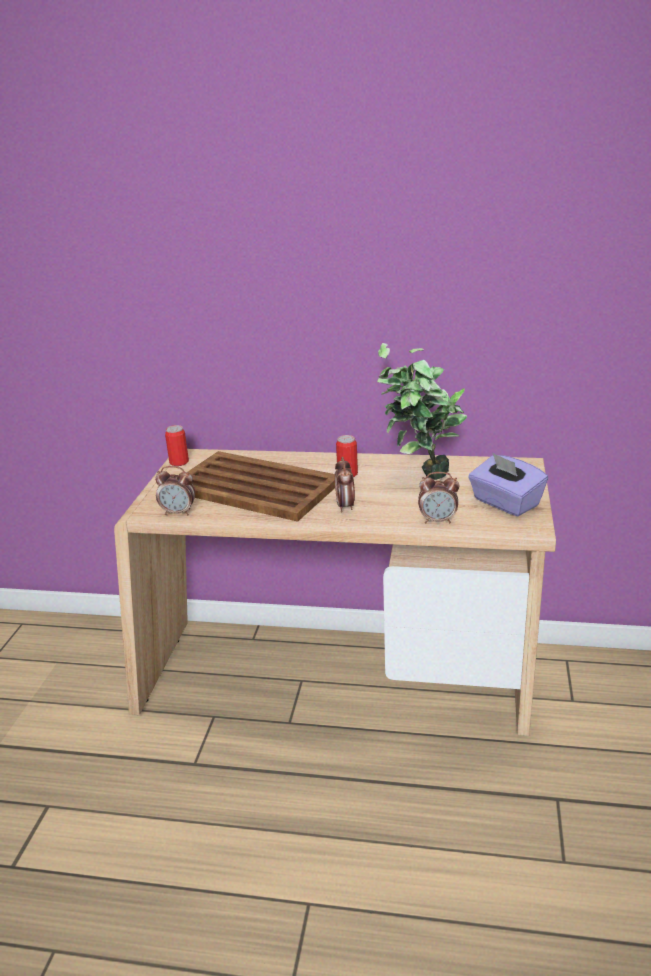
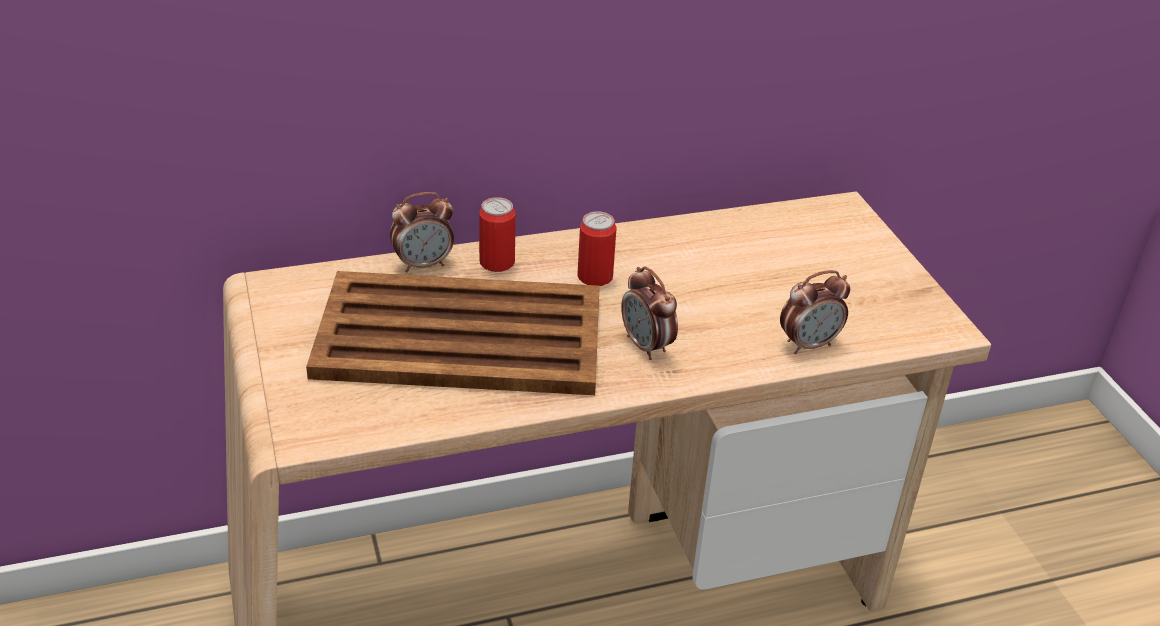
camera: 30 degrees left, 10 degrees up
alarm clock [155,466,195,515] -> alarm clock moved to [390,192,454,273]
can [165,425,189,466] -> can moved to [479,197,516,272]
potted plant [377,343,467,480] -> none
purple tissue box [468,453,548,516] -> none

